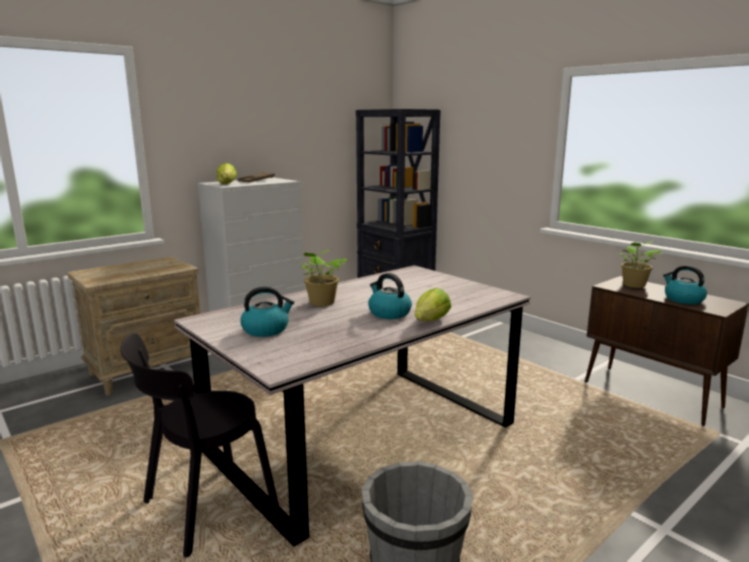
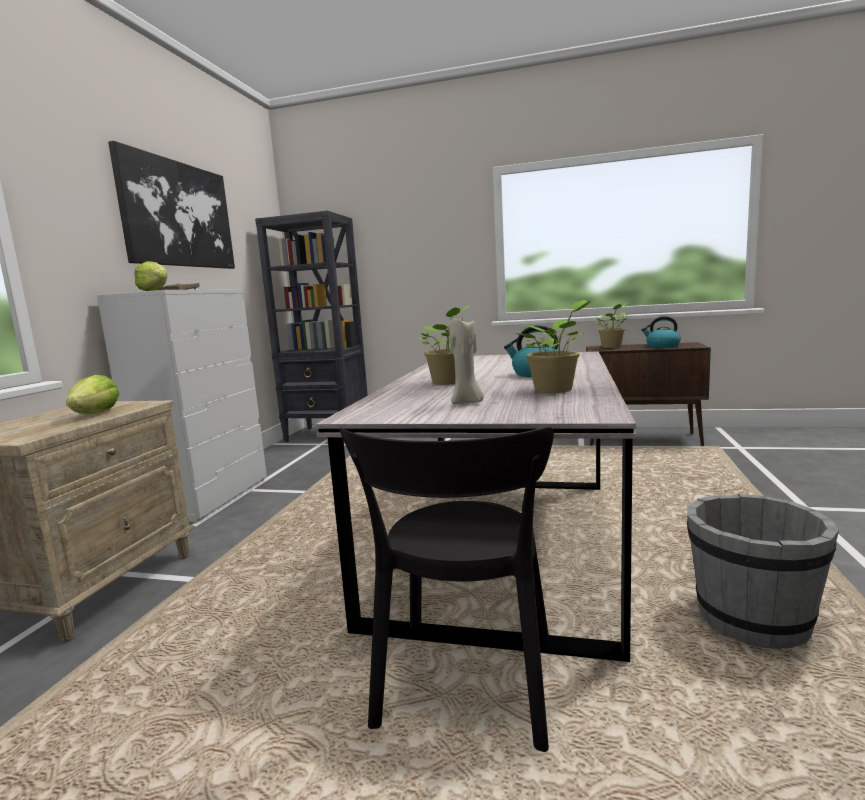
camera: 35 degrees left, 5 degrees down
kettle [240,287,294,337] -> beige candle [449,319,484,404]
lettuce [415,288,451,321] -> lettuce moved to [66,375,120,414]
none -> picture [108,141,235,269]
none -> potted plant [516,300,591,393]

